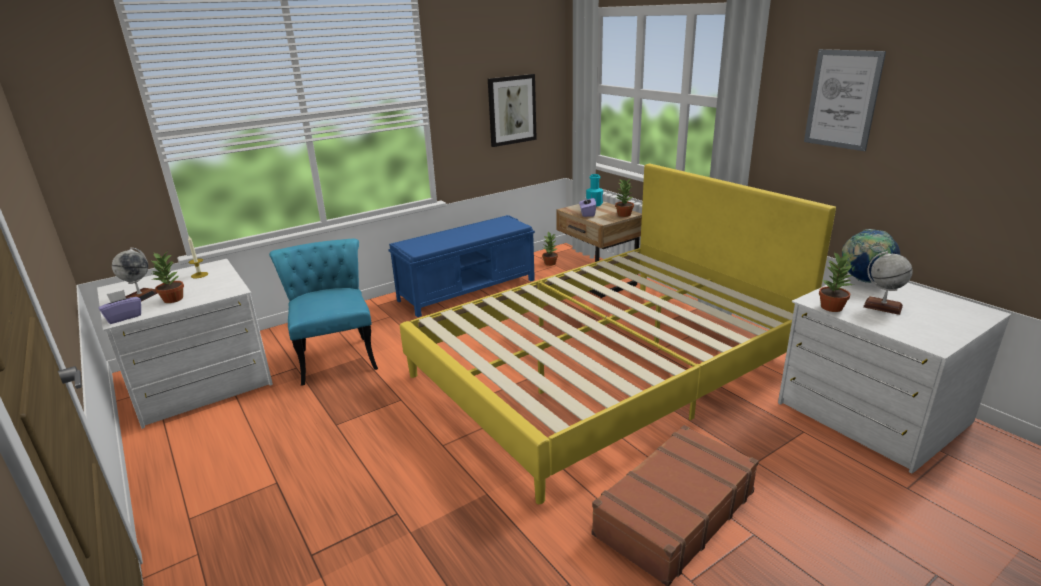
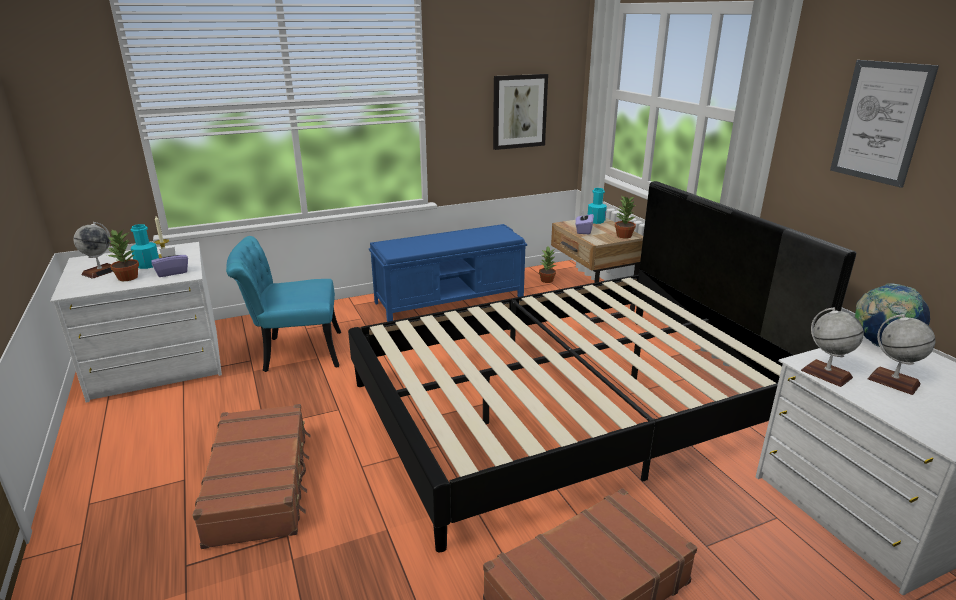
camera: 10 degrees right, 0 degrees up
purple tissue box [99,290,141,324] -> purple tissue box moved to [151,247,188,277]
turquoise chair [269,239,378,386] -> turquoise chair turned 90 degrees counterclockwise [226,236,341,372]
yellow bed [400,164,836,504] -> black bed [348,181,856,552]
potted plant [819,252,853,312] -> globe [801,308,864,387]
none -> turquoise bottle [131,224,159,269]
none -> brown suitcase [193,404,311,549]

